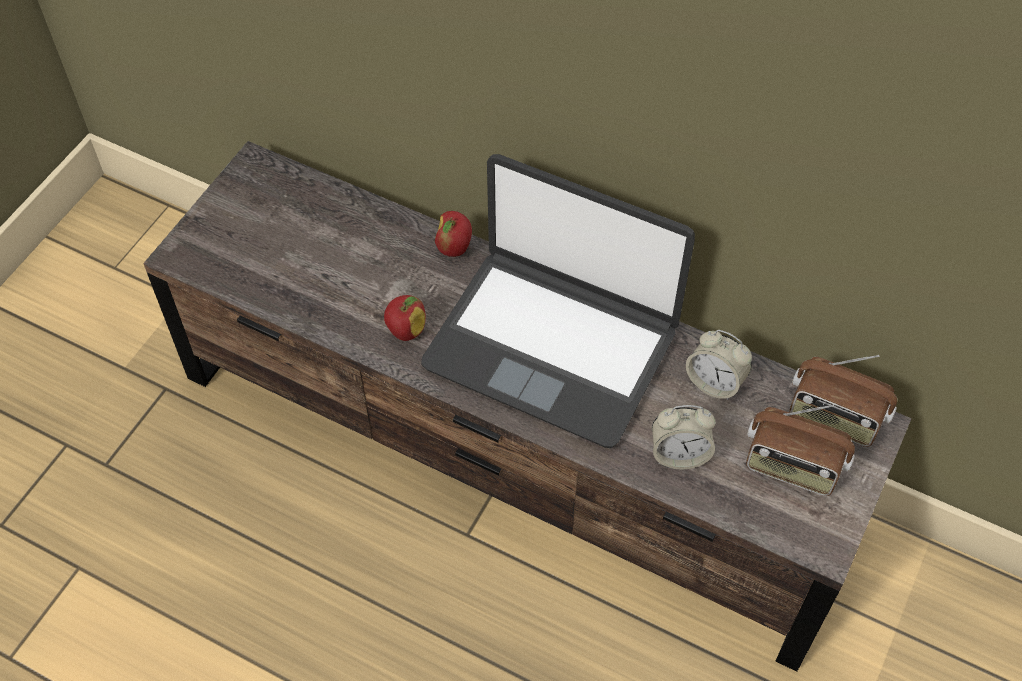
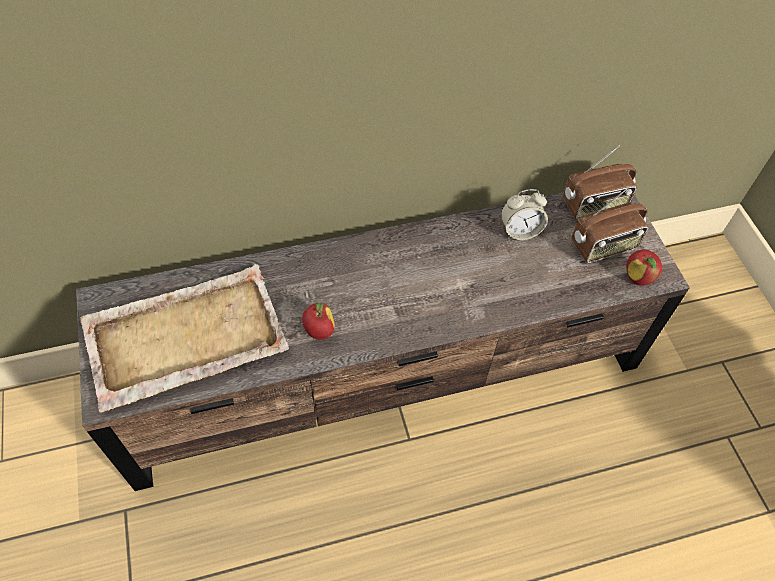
camera: 45 degrees left, 0 degrees up
laptop [421,154,695,448] -> none
apple [435,211,472,257] -> apple moved to [627,249,662,286]
alarm clock [652,405,716,469] -> none
none -> beige tray [80,264,289,413]

